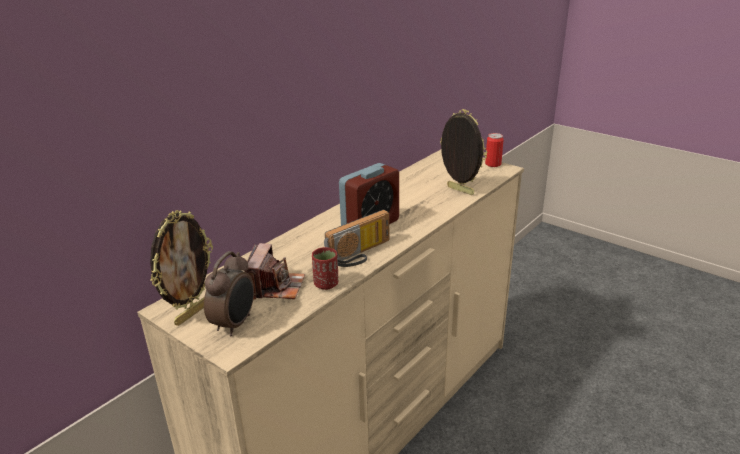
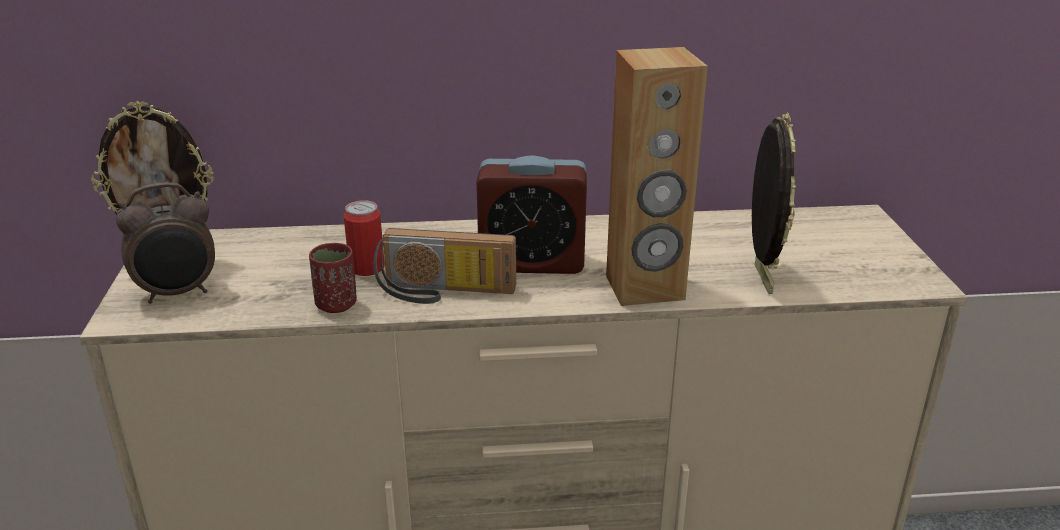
camera: 45 degrees right, 0 degrees up
camera [244,243,305,300] -> none
can [485,133,503,167] -> can moved to [343,200,385,276]
none -> brown speaker [606,47,708,306]

